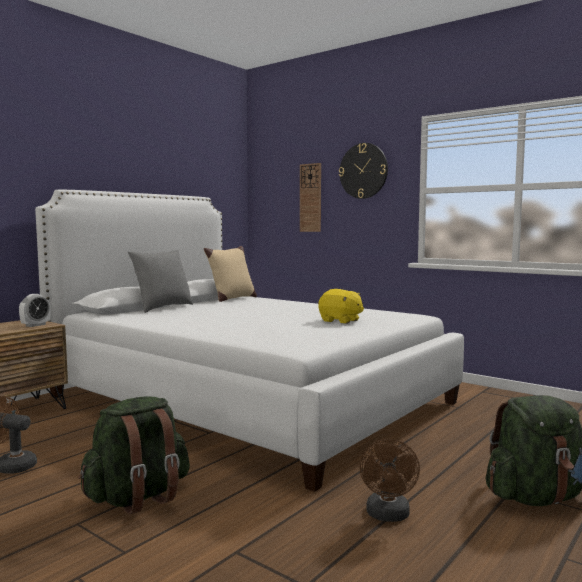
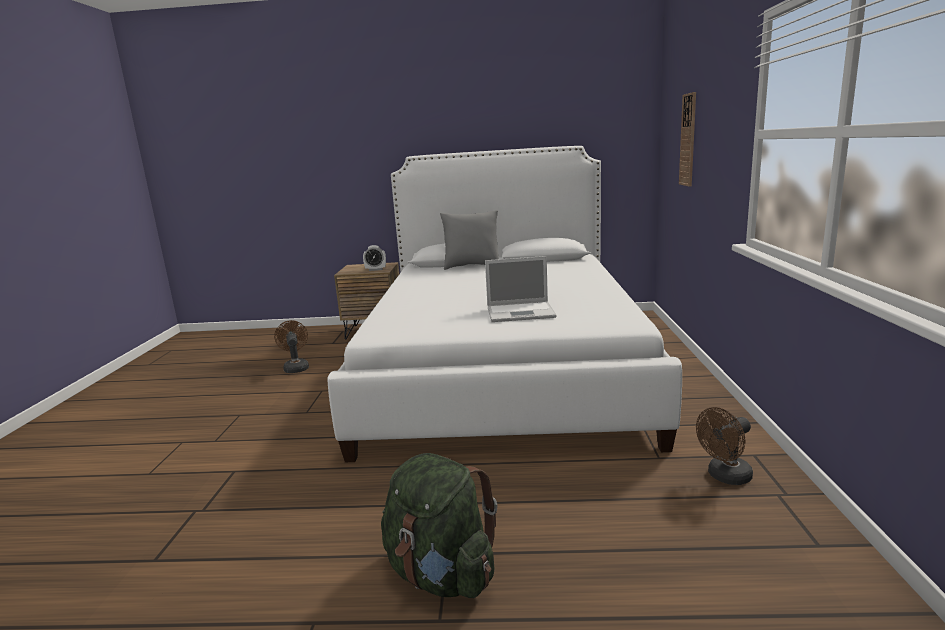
camera: 55 degrees right, 10 degrees up
green backpack [78,397,190,515] -> none
beige pillow [204,246,257,302] -> none
yellow plush toy [318,289,364,324] -> laptop [485,256,556,322]
wall clock [339,143,388,199] -> none
brown fan [360,439,420,522] -> brown fan moved to [696,407,753,485]

